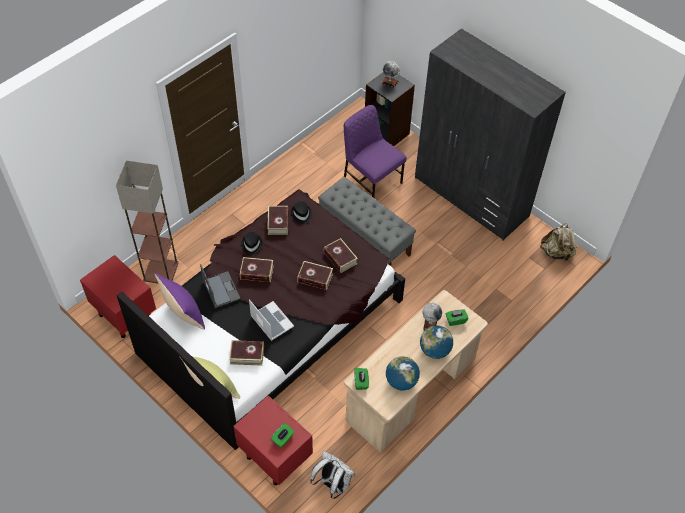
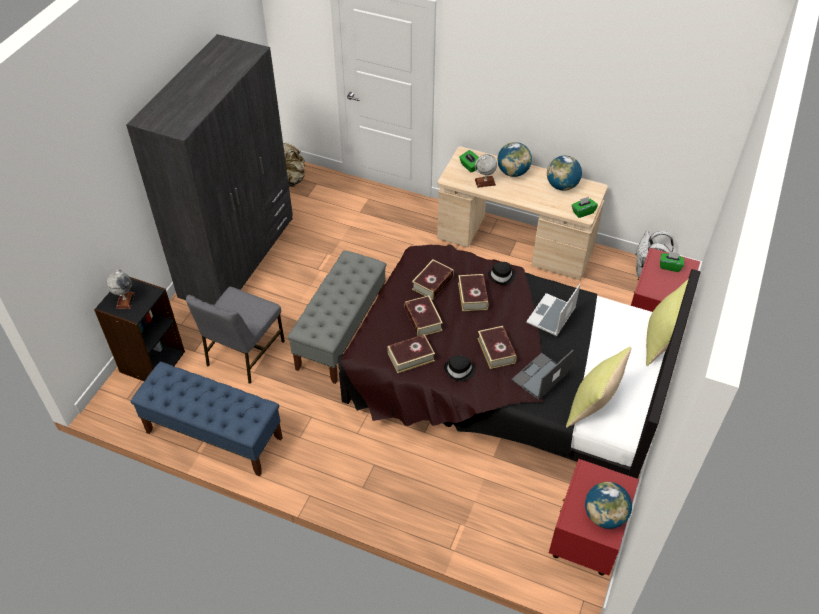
camera: 110 degrees left, 5 degrees down
floor lamp [116,160,178,284] -> none
purple pillow [155,273,205,330] -> yellow pillow [566,347,631,428]
book [229,340,264,366] -> book moved to [405,295,443,336]
black hat [291,201,312,224] -> black hat moved to [488,262,516,285]
purple chair [344,105,406,198] -> grey chair [186,287,285,384]
none -> blue bench [131,362,283,476]
none -> globe [585,482,632,529]

